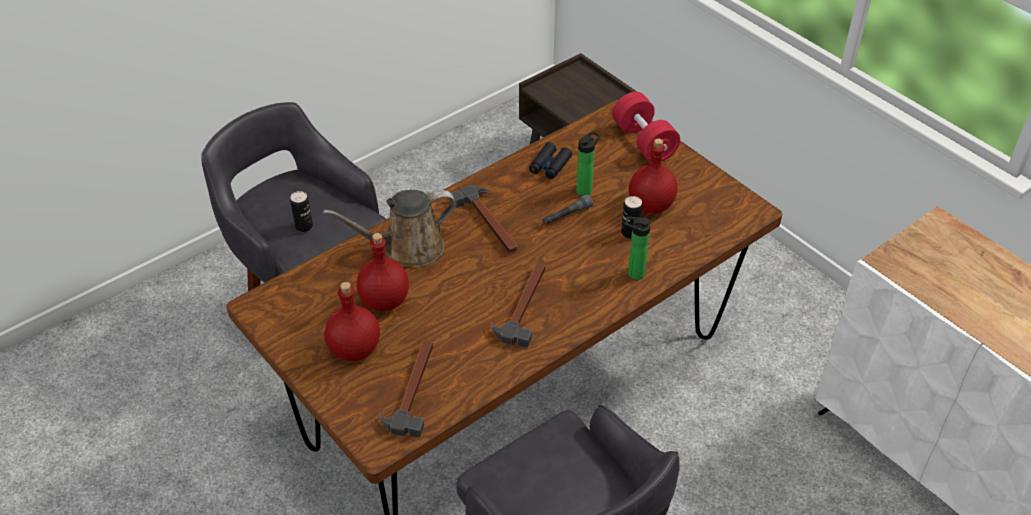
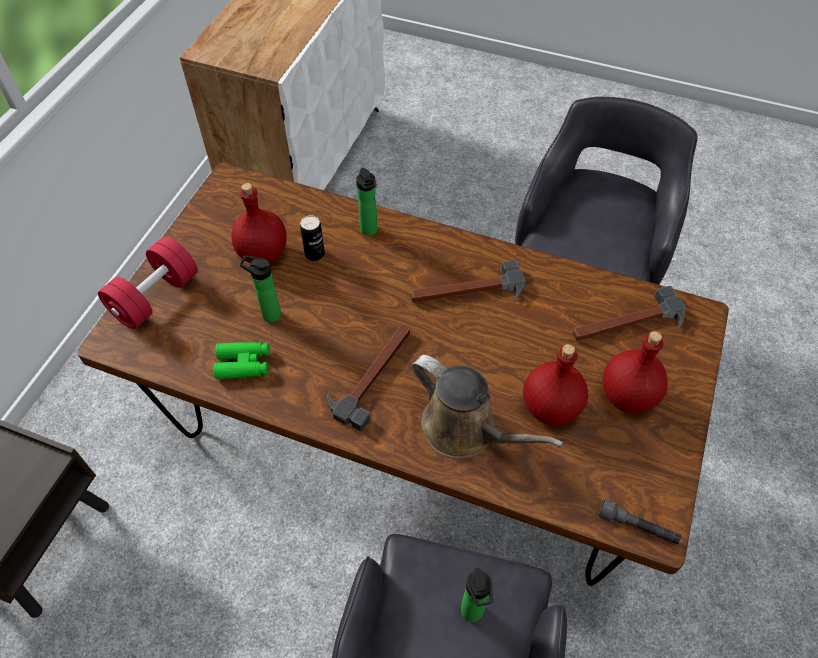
camera: 120 degrees left, 10 degrees up
can [290,191,313,232] -> bottle [461,567,493,622]
black binoculars [529,142,572,179] -> green binoculars [213,342,269,379]
grey flashlight [542,194,593,225] -> grey flashlight moved to [599,499,681,544]

